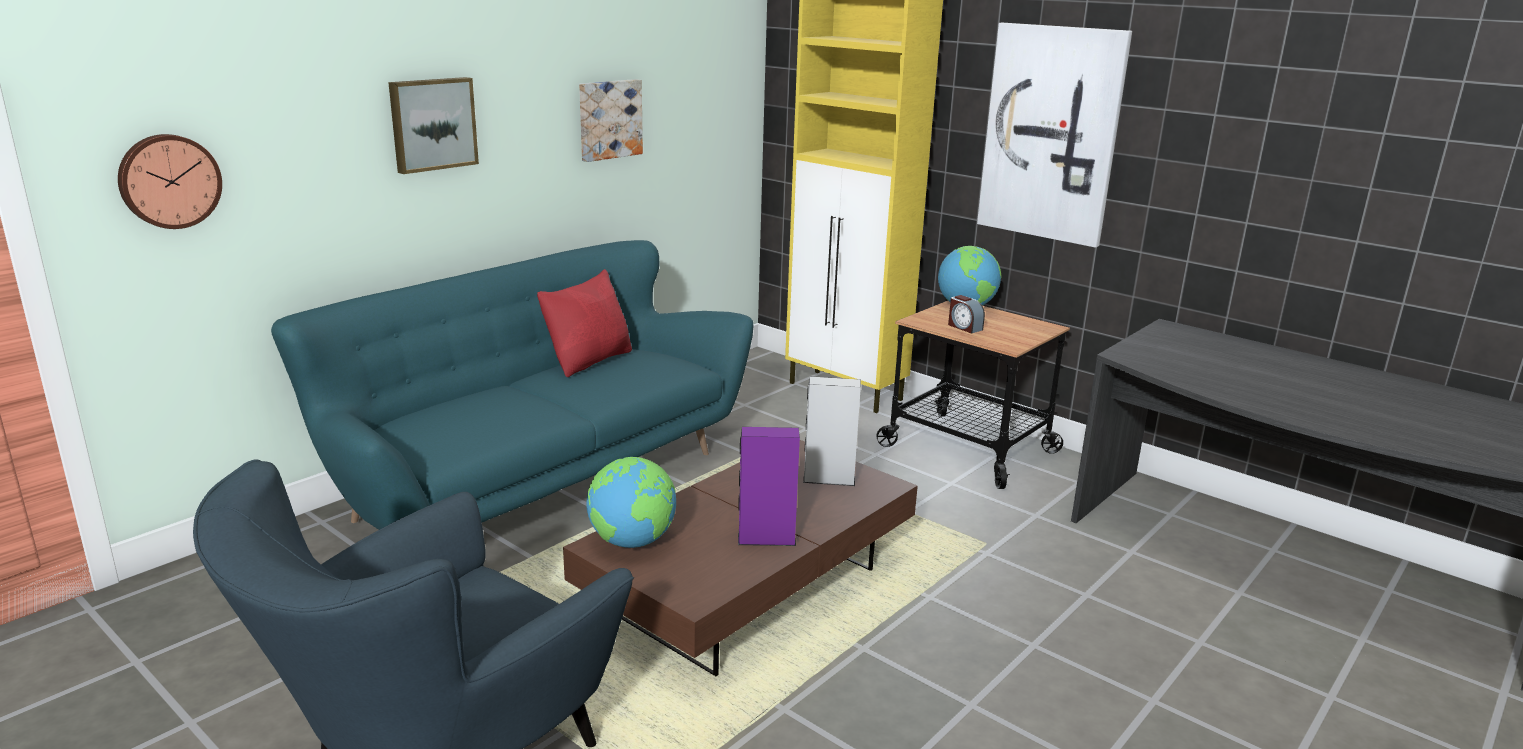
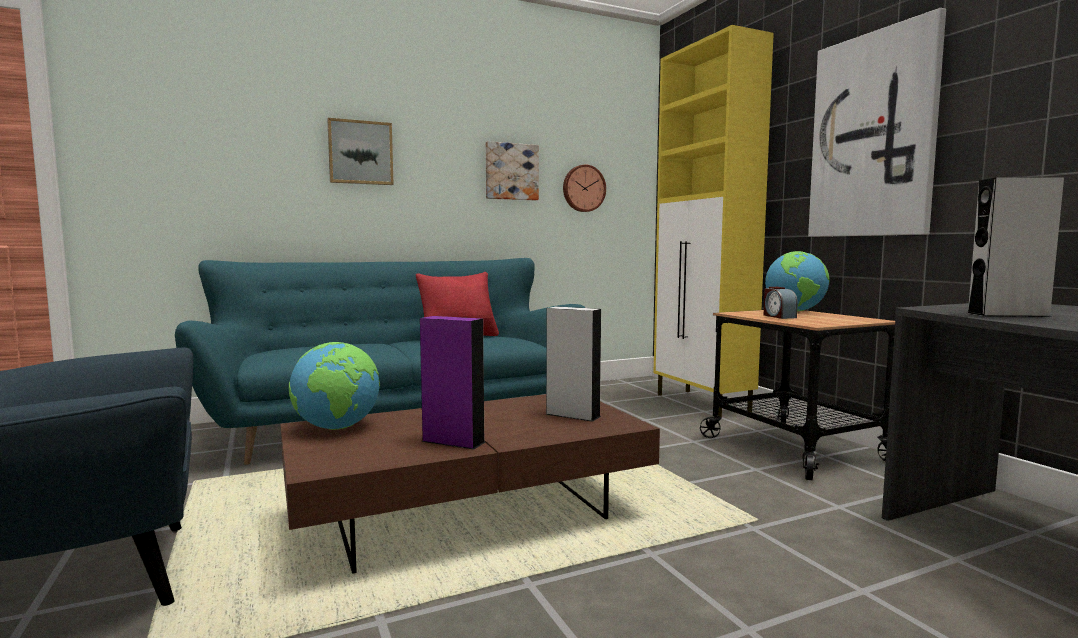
camera: 25 degrees right, 15 degrees down
wall clock [118,134,222,229] -> wall clock moved to [563,165,606,212]
none -> grey speaker [966,177,1064,317]

